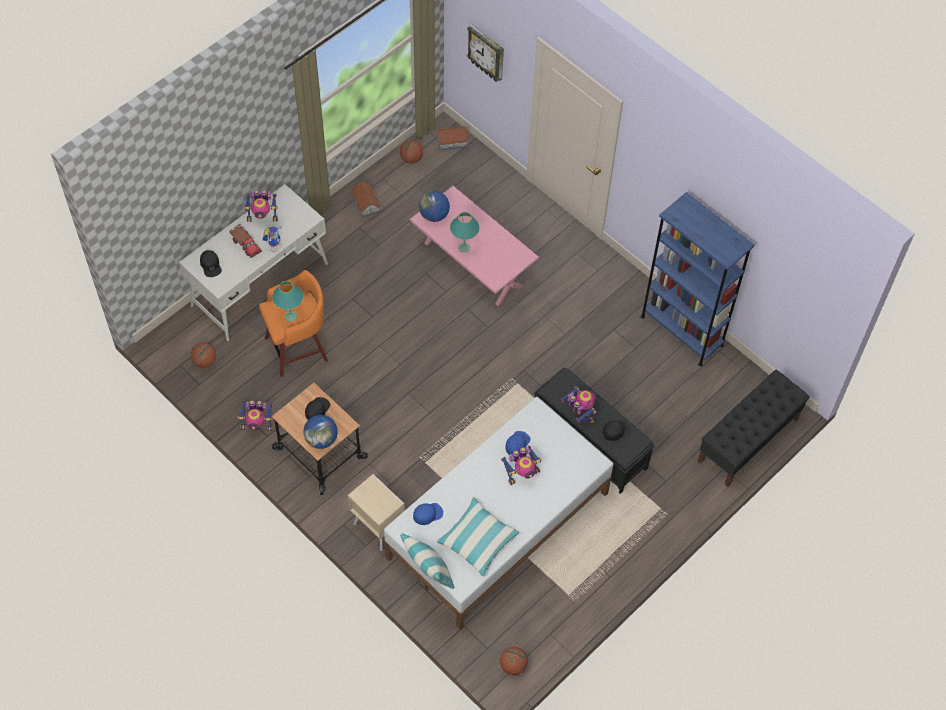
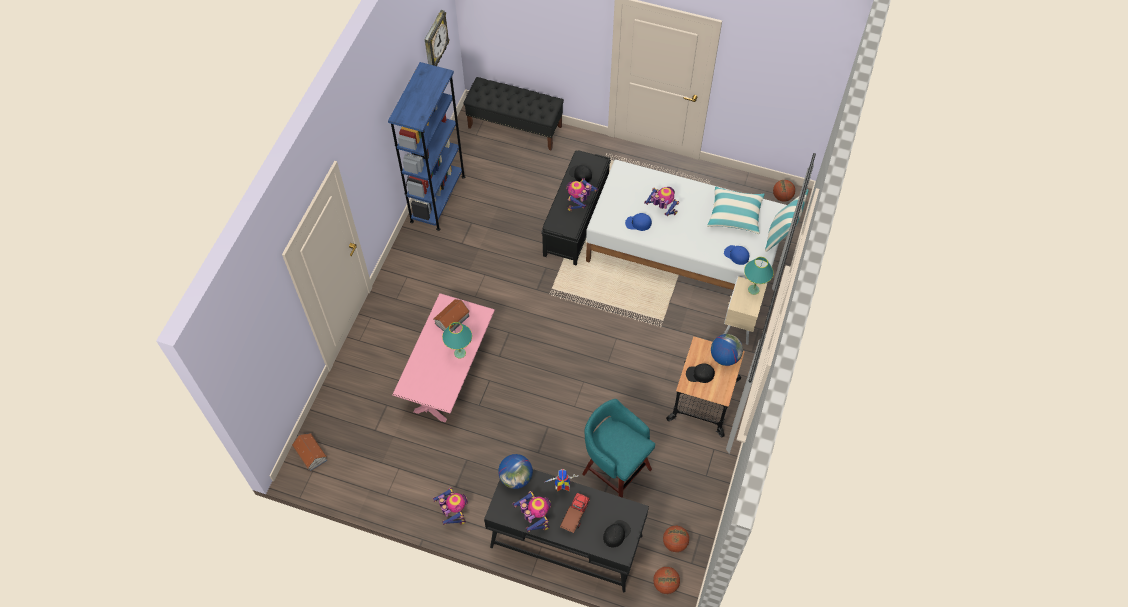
camera: 115 degrees left, 0 degrees up
white desk [179,184,328,341] -> black desk [484,469,649,592]
toy robot [238,400,273,431] -> toy robot moved to [433,488,468,525]
orange stool [259,270,328,377] -> turquoise stool [582,399,655,498]
turquoise table lamp [272,281,303,322] -> turquoise table lamp moved to [744,257,774,295]
toy house [351,181,381,218] -> toy house moved to [433,299,470,332]
basketball [400,140,423,164] -> basketball moved to [653,567,680,594]
globe [419,191,450,222] -> globe moved to [498,454,533,489]
wall clock [467,24,504,82] -> wall clock moved to [425,10,450,66]

